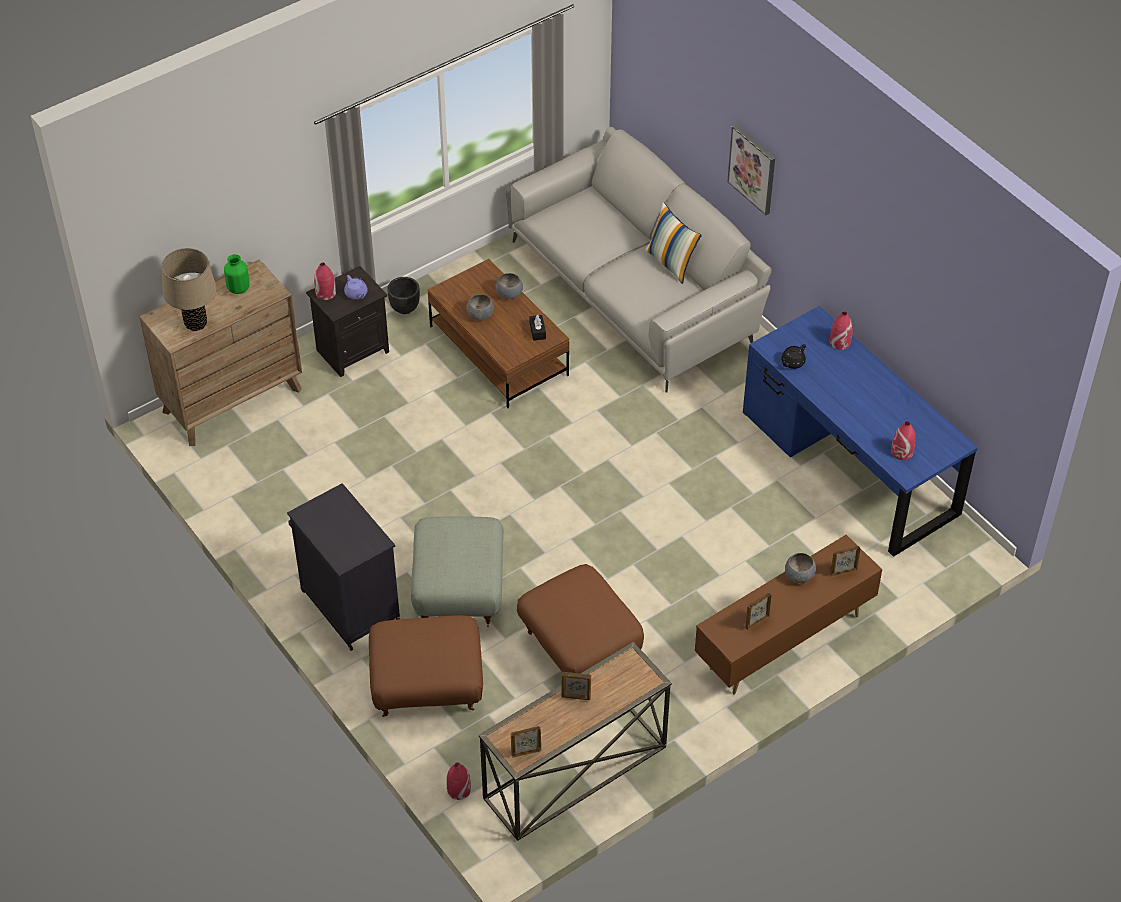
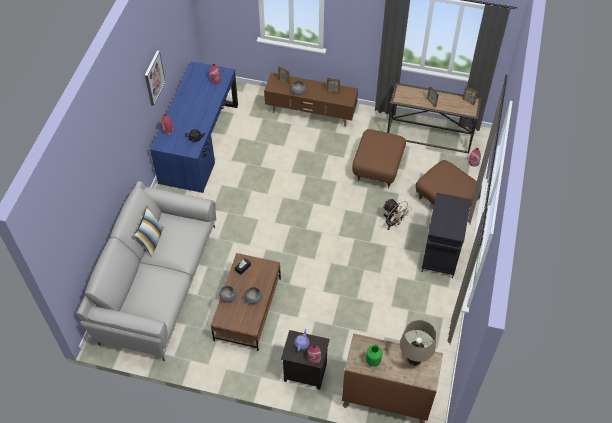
camera: 130 degrees left, 5 degrees up
black planter [387,277,420,314] -> none
grey ottoman [411,516,503,627] -> beige fan [383,199,410,230]
picture [727,124,775,215] -> picture moved to [145,51,166,106]

